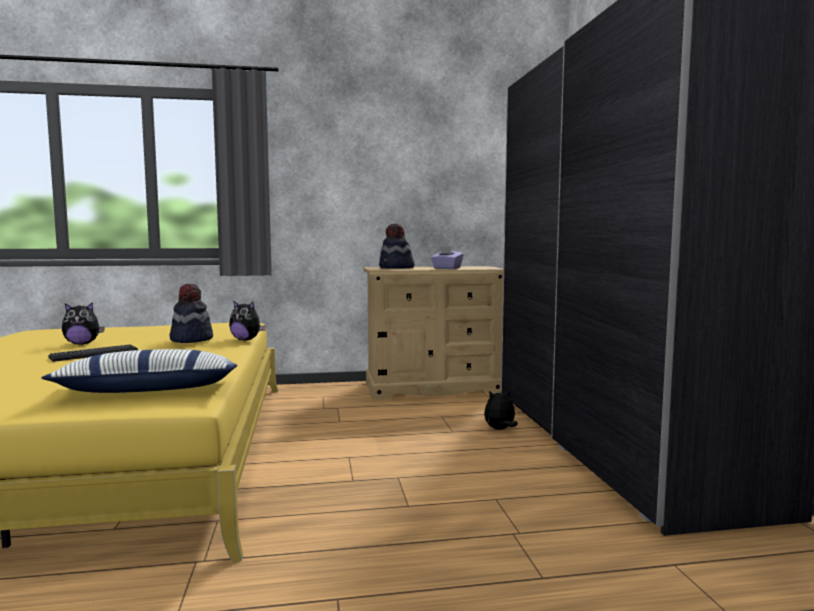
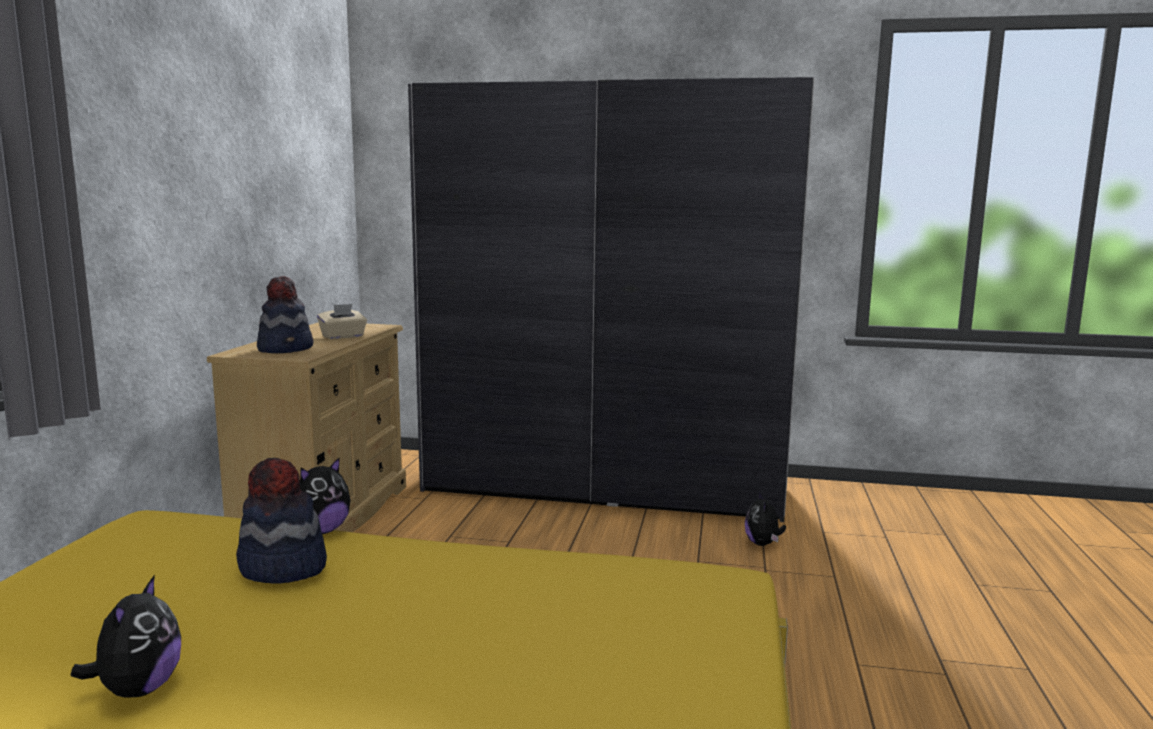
camera: 70 degrees left, 5 degrees up
pillow [41,349,238,393] -> none
keyboard [48,344,138,362] -> none
purple tissue box [431,246,463,269] -> beige tissue box [317,304,367,339]
plush toy [484,389,518,429] -> plush toy moved to [745,492,786,546]

